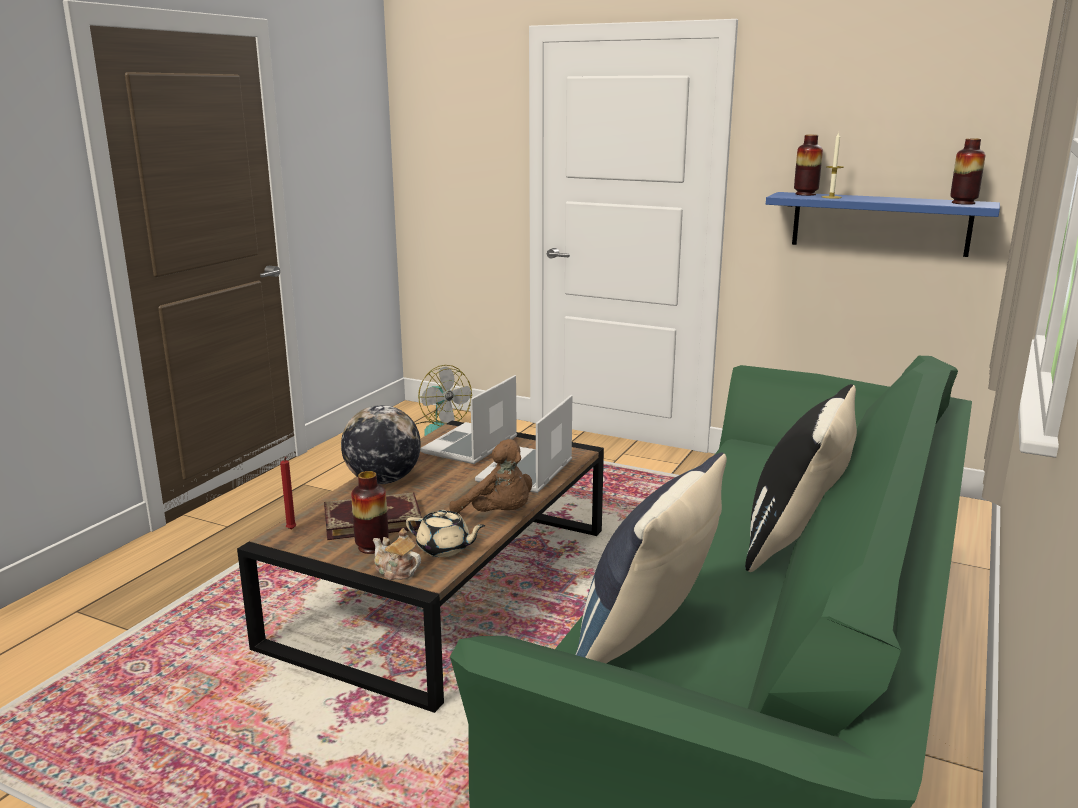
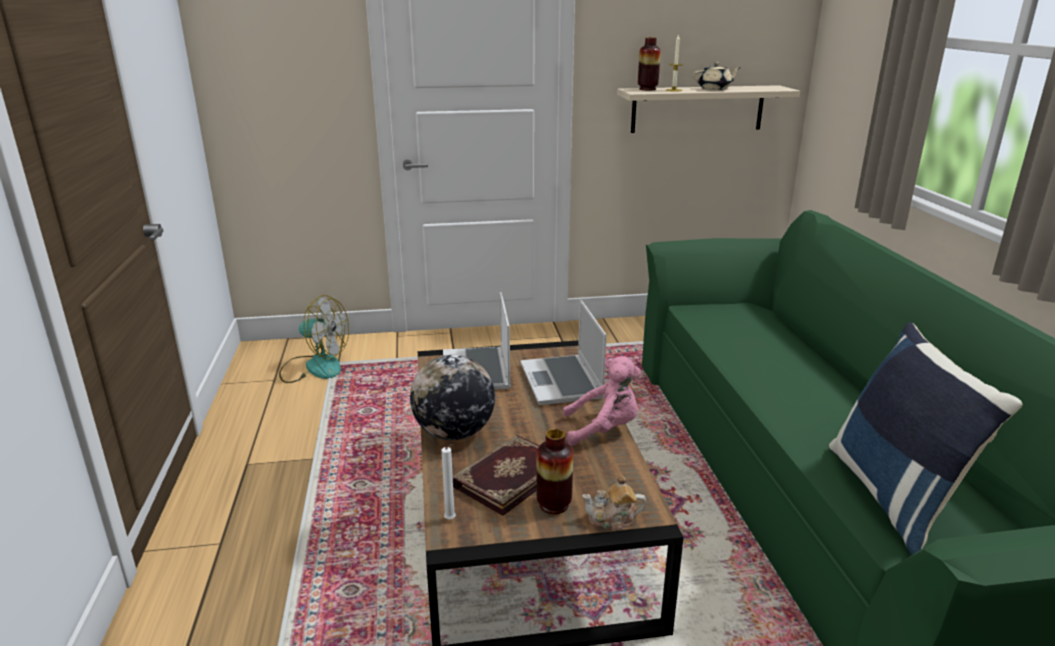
camera: 35 degrees left, 5 degrees up
red candle [280,457,296,530] -> white candle [442,444,456,519]
beige teapot [406,510,485,557] -> beige teapot moved to [694,62,741,90]
brown plush toy [449,439,532,514] -> pink plush toy [563,356,641,446]
black pillow [745,384,857,572] -> none
blue shelf [766,192,1000,257] -> beige shelf [617,85,800,133]
vase [950,138,986,205] -> none

